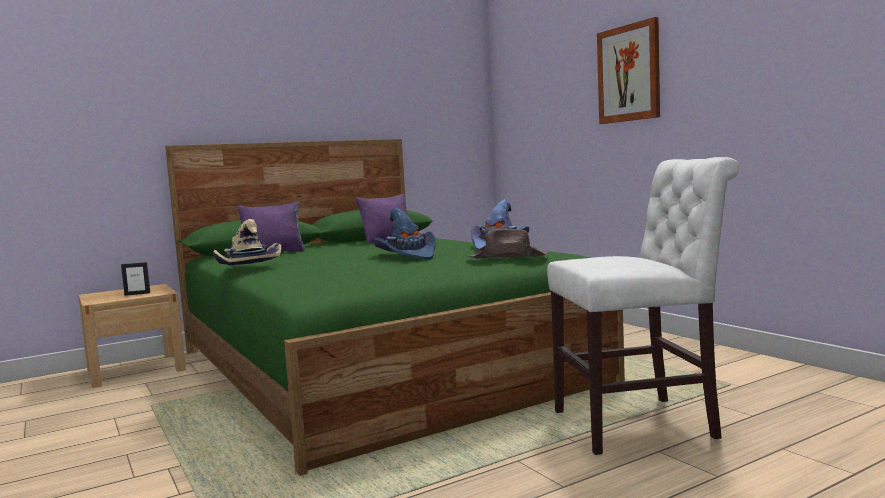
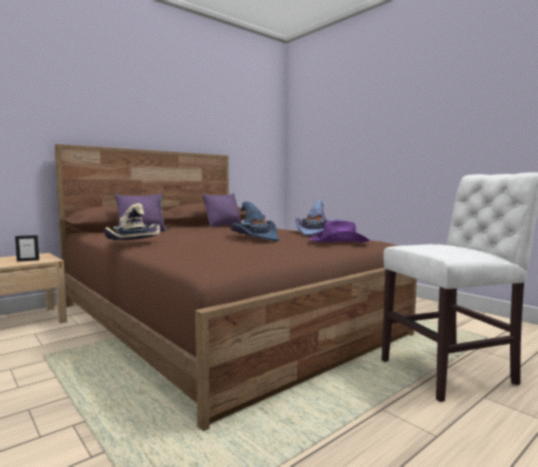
camera: 10 degrees left, 0 degrees up
green bed [165,139,625,476] -> brown bed [55,144,417,431]
brown hat [467,229,549,259] -> purple hat [309,220,370,242]
picture [597,17,660,124] -> none

